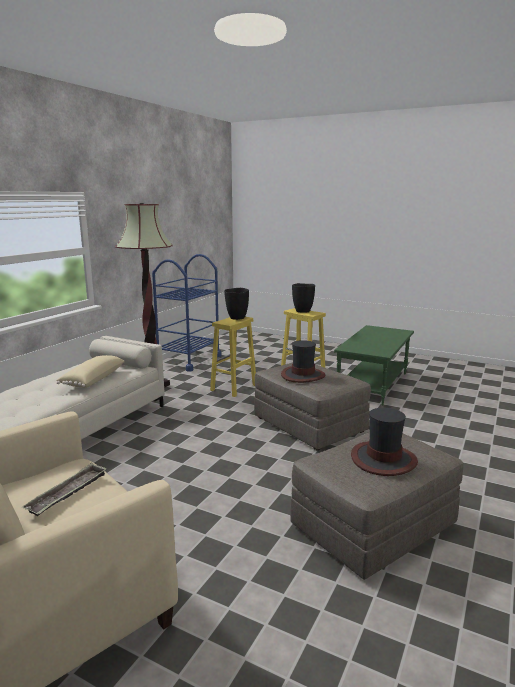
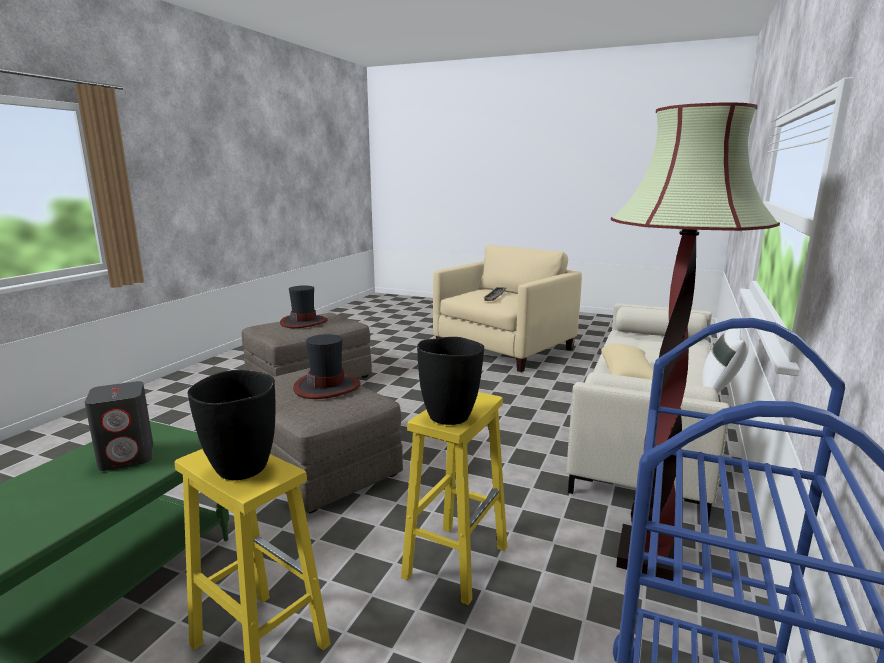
camera: 175 degrees right, 0 degrees up
none -> grey speaker [85,381,153,471]
none -> white pillow [703,328,749,393]

